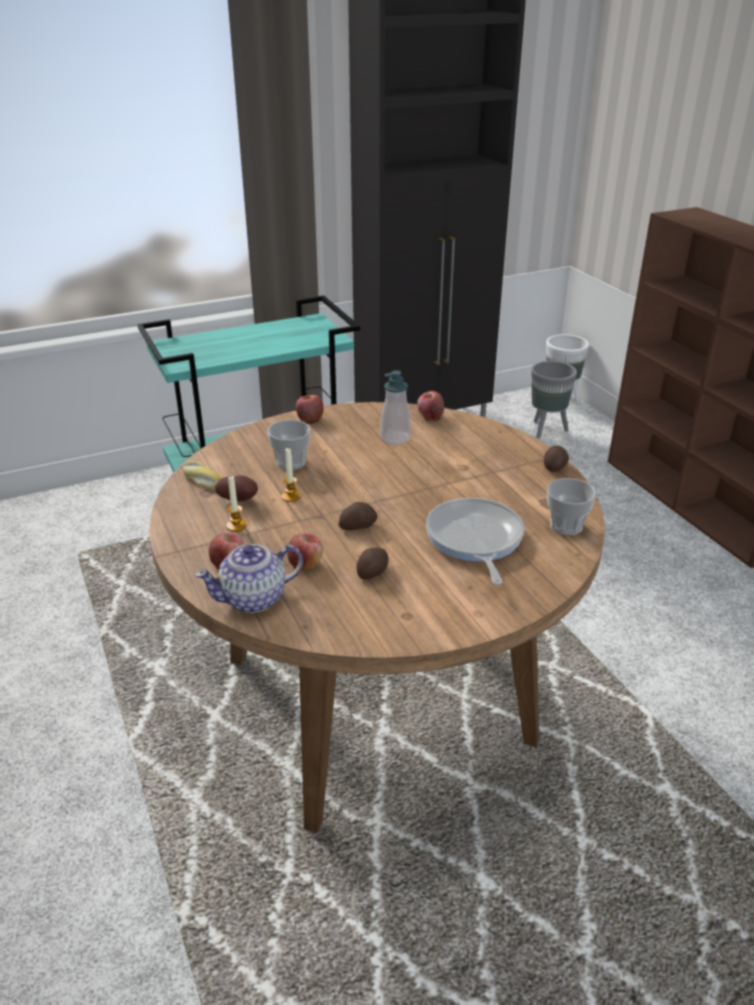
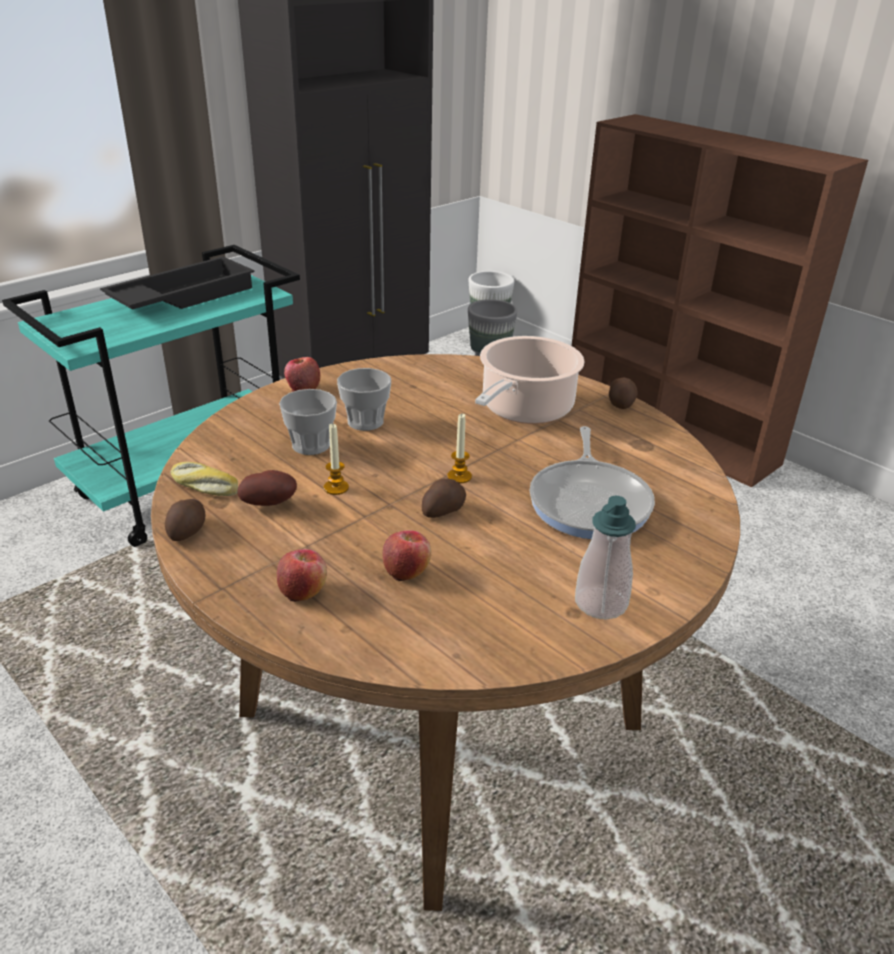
camera: 20 degrees left, 0 degrees up
teapot [194,544,303,613] -> none
candle [226,476,247,532] -> candle moved to [447,414,472,484]
potato [357,547,389,580] -> potato moved to [165,499,205,541]
soap dispenser [380,370,411,444] -> soap dispenser moved to [575,496,636,619]
apple [417,391,444,421] -> none
frying pan [426,498,524,585] -> frying pan turned 150 degrees counterclockwise [529,426,655,539]
cup [547,478,596,535] -> cup moved to [337,368,391,431]
none -> black tray [100,256,255,310]
none -> cooking pot [475,336,585,424]

